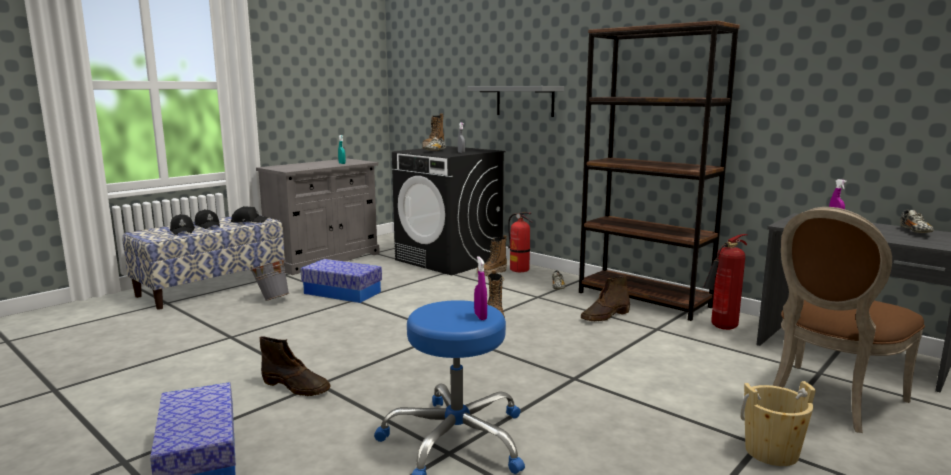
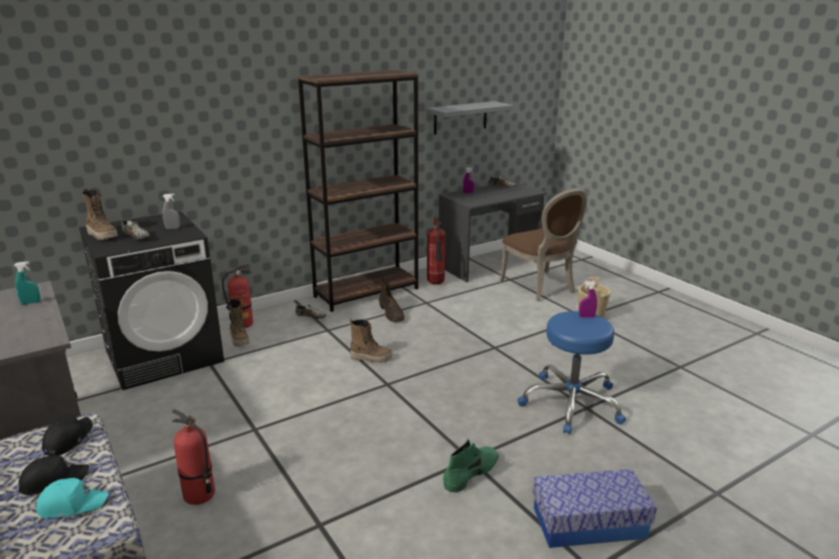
camera: 75 degrees left, 10 degrees up
black cap [170,214,195,235] -> turquoise cap [36,478,109,518]
grey bucket [250,259,289,301] -> fire extinguisher [172,409,215,505]
brown boot [260,336,330,396] -> green boot [443,439,499,492]
storage box [300,259,382,303] -> none
grey shelf [467,86,564,117] -> grey shelf moved to [426,101,514,135]

